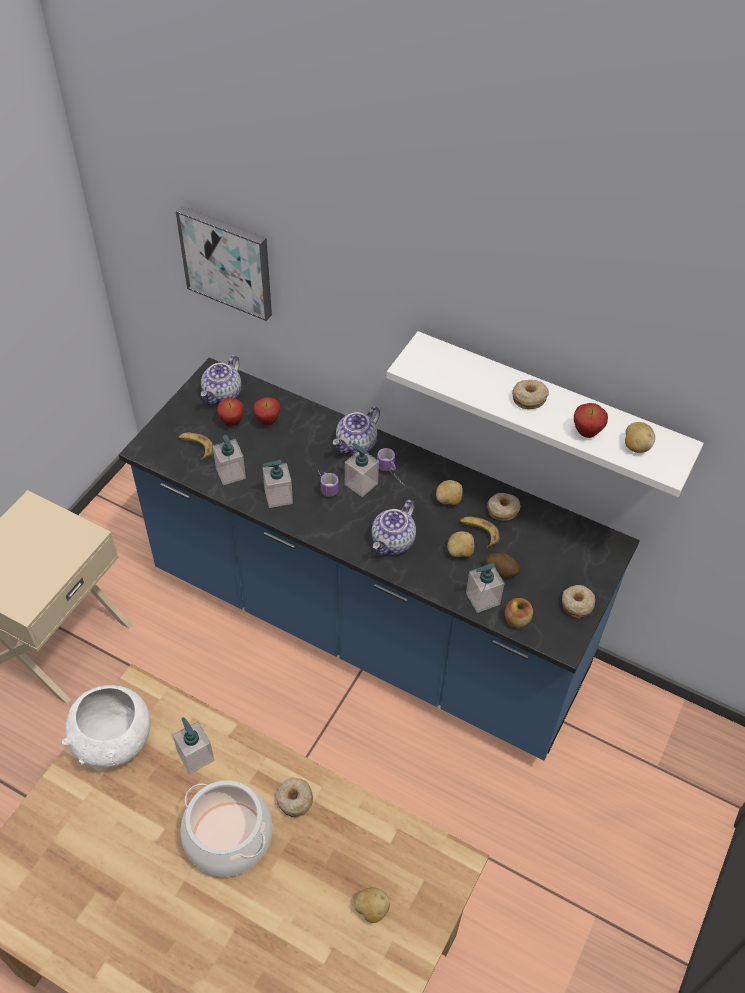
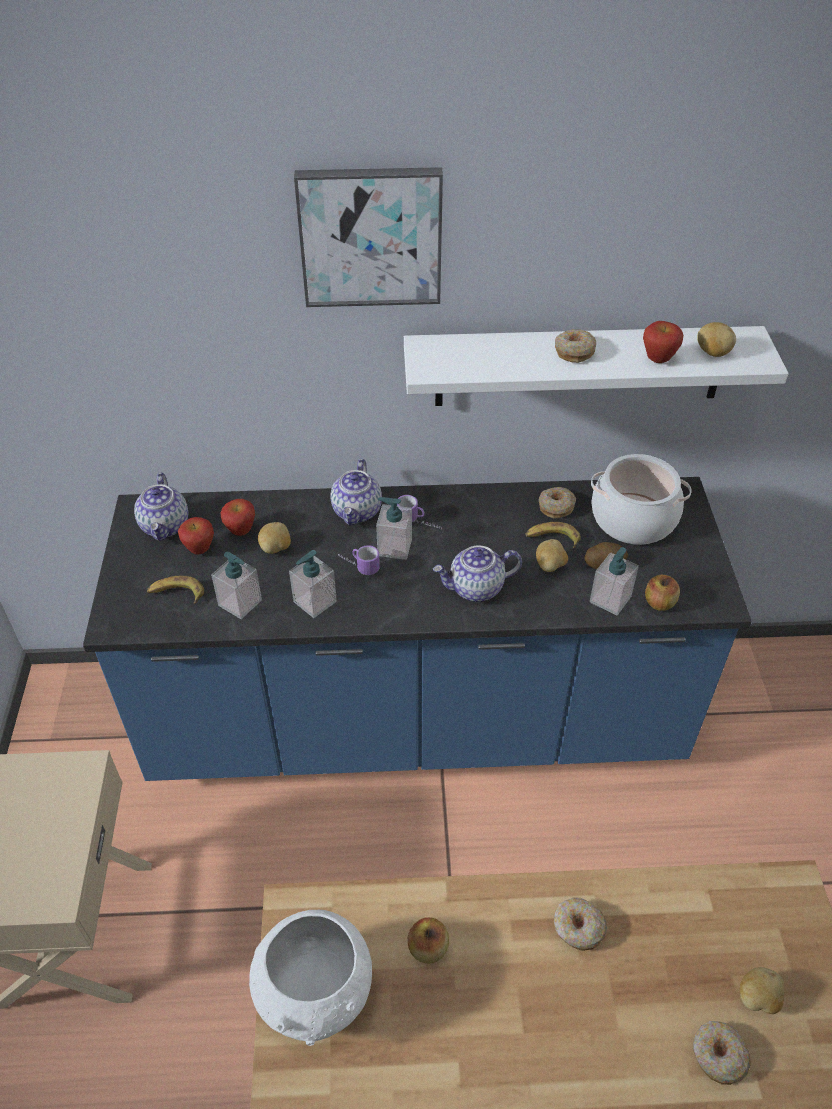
camera: 30 degrees left, 5 degrees down
soap dispenser [173,717,214,774] -> apple [408,917,449,964]
picture [176,206,272,321] -> picture moved to [294,167,443,307]
cooking pot [180,780,272,877] -> cooking pot moved to [591,454,692,545]
teapot [371,500,416,555] -> teapot turned 75 degrees clockwise [433,545,522,602]
potato [436,480,463,505] -> potato moved to [258,522,291,554]
donut [562,585,595,618] -> donut moved to [693,1021,751,1085]

